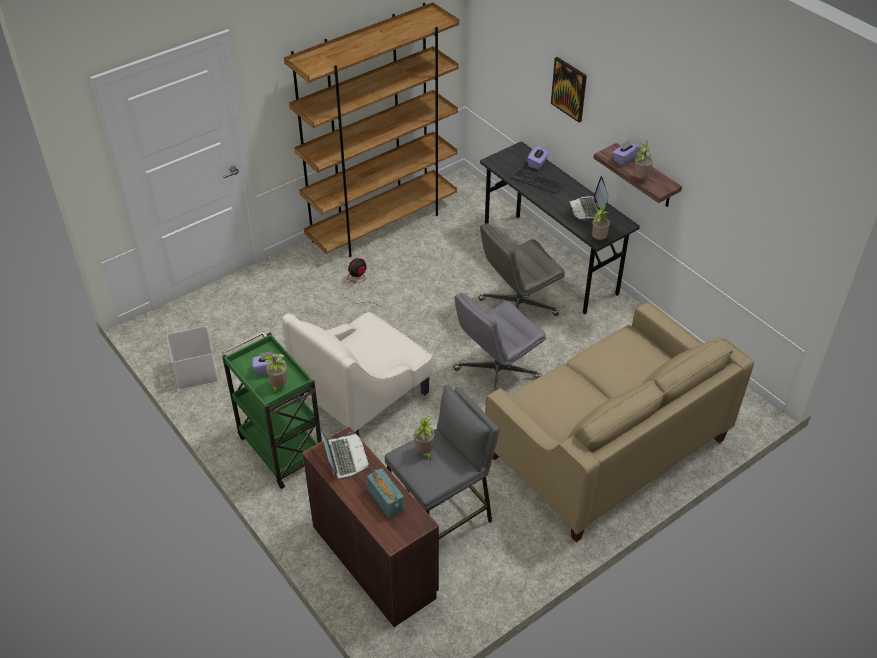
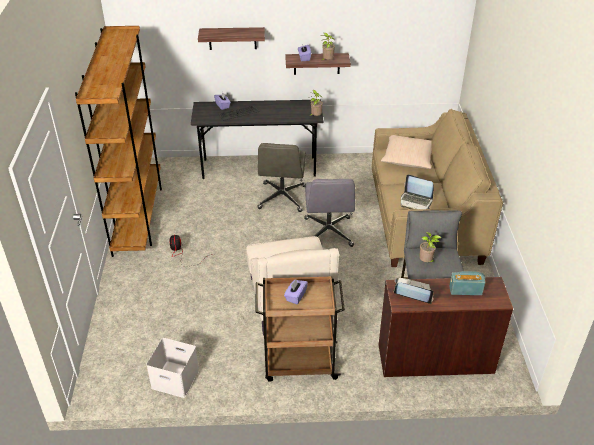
camera: 55 degrees left, 5 degrees down
green cart [222,332,322,489] -> brown cart [255,276,345,382]
potted plant [263,353,287,395] -> none
picture [551,57,587,122] -> shelf [198,27,265,50]
laptop [568,176,609,221] -> laptop moved to [401,174,434,209]
none -> beige pillow [381,135,432,169]

